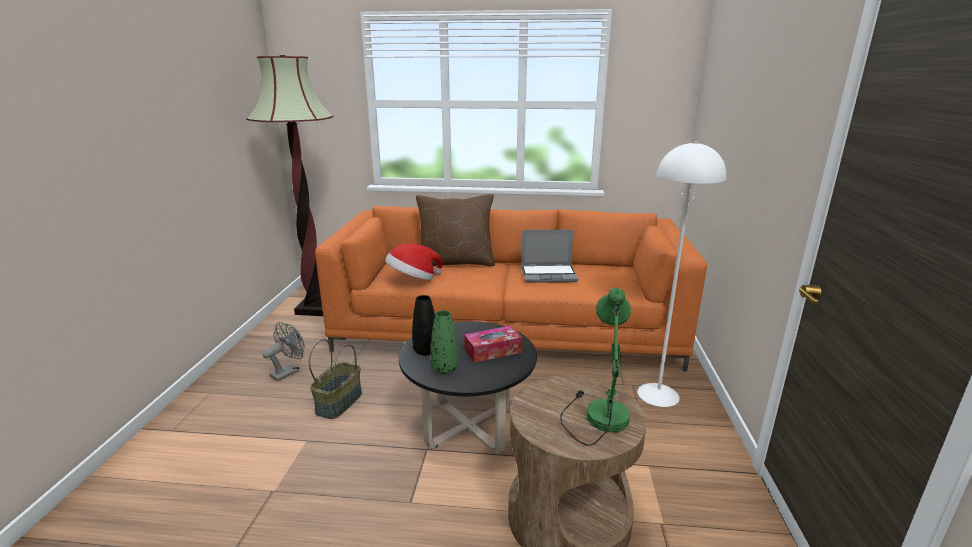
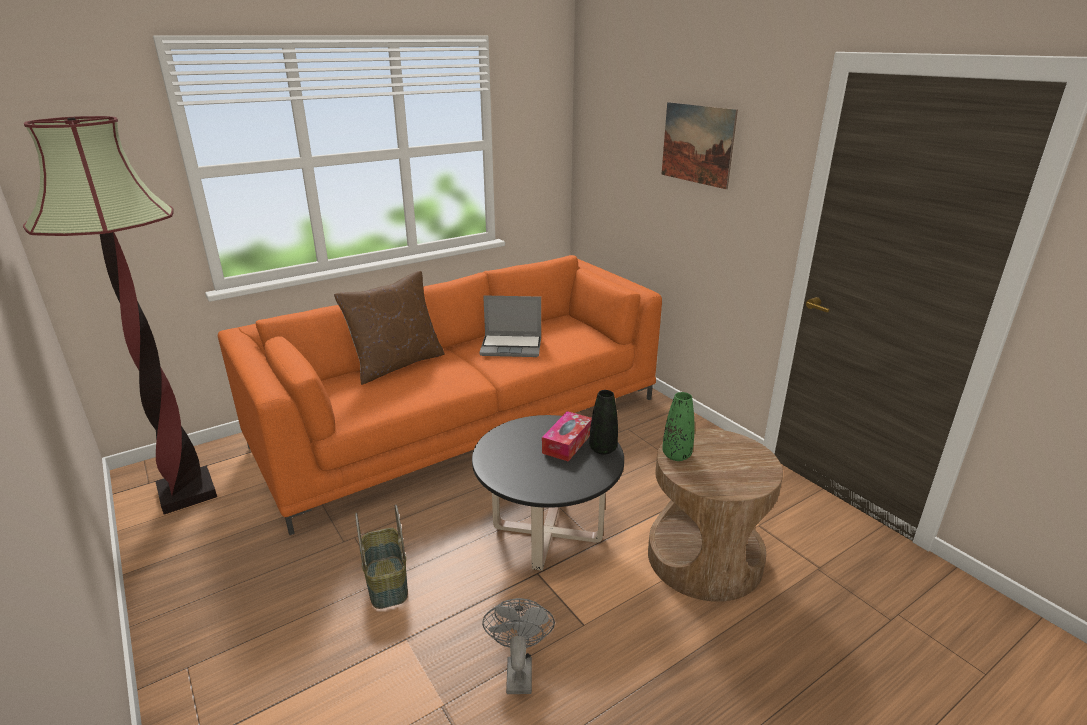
camera: 40 degrees left, 5 degrees up
grey fan [263,322,305,381] -> grey fan moved to [482,598,555,694]
hat [385,244,442,280] -> none
black vase [412,295,435,355] -> black vase moved to [590,390,618,455]
green vase [431,310,458,374] -> green vase moved to [662,392,695,461]
laptop [521,229,579,283] -> laptop turned 45 degrees clockwise [479,295,541,357]
green table lamp [560,288,631,446] -> none
white floor lamp [637,141,726,407] -> none
none -> picture [661,102,738,189]

